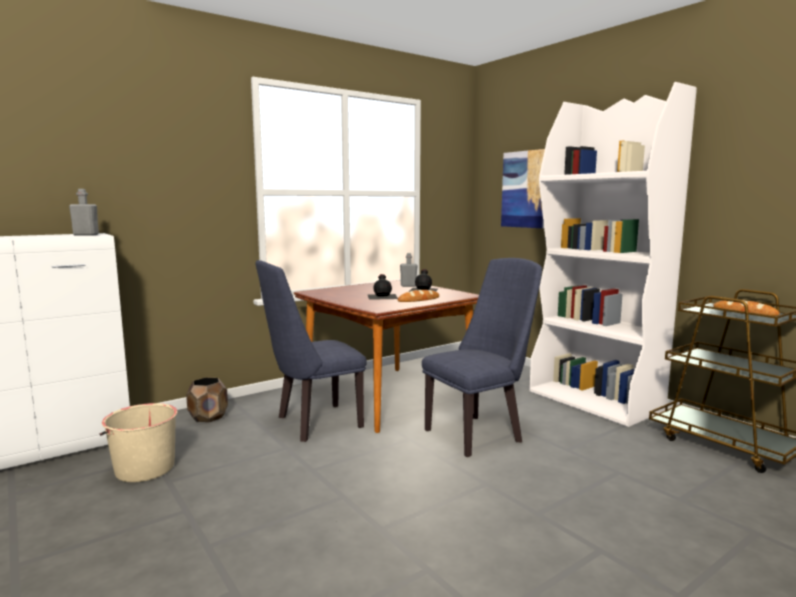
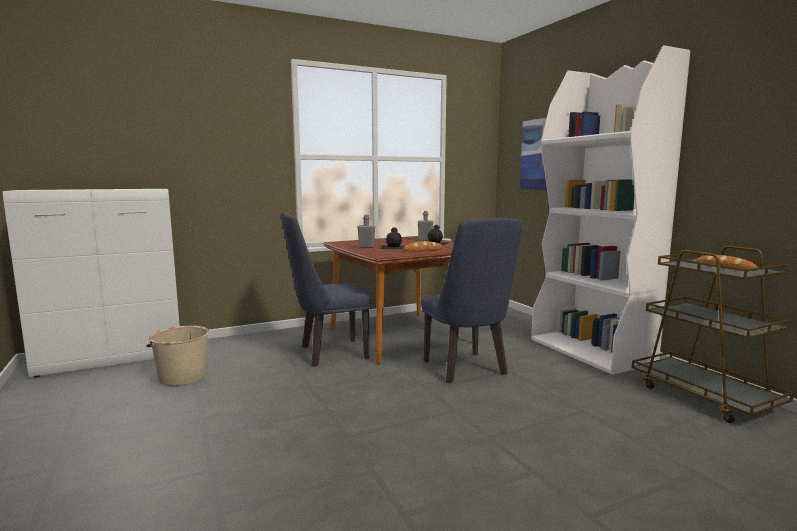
camera: 10 degrees right, 0 degrees up
grey bottle [69,189,99,236] -> grey bottle moved to [358,214,375,248]
brown planter [186,377,228,422] -> none
blue chair [422,258,542,457] -> blue chair turned 90 degrees clockwise [421,218,522,384]

